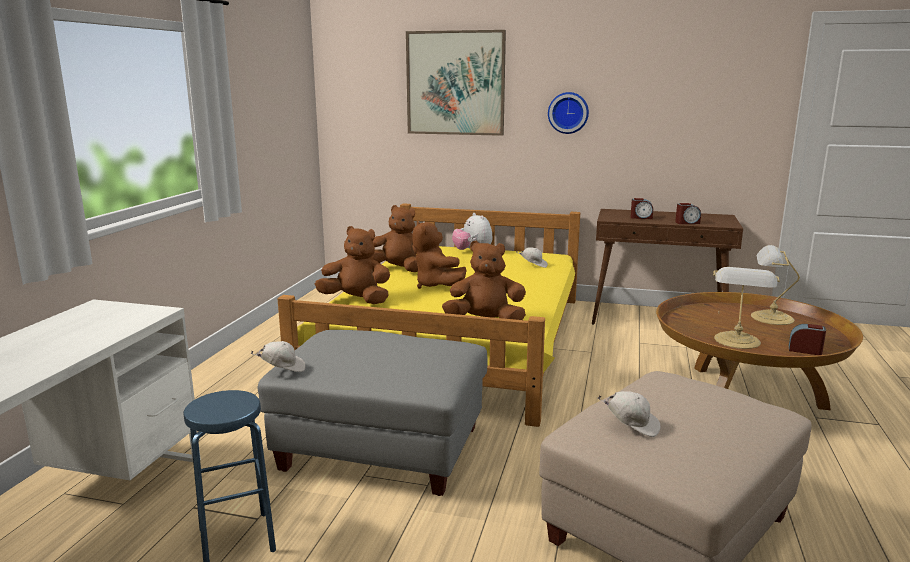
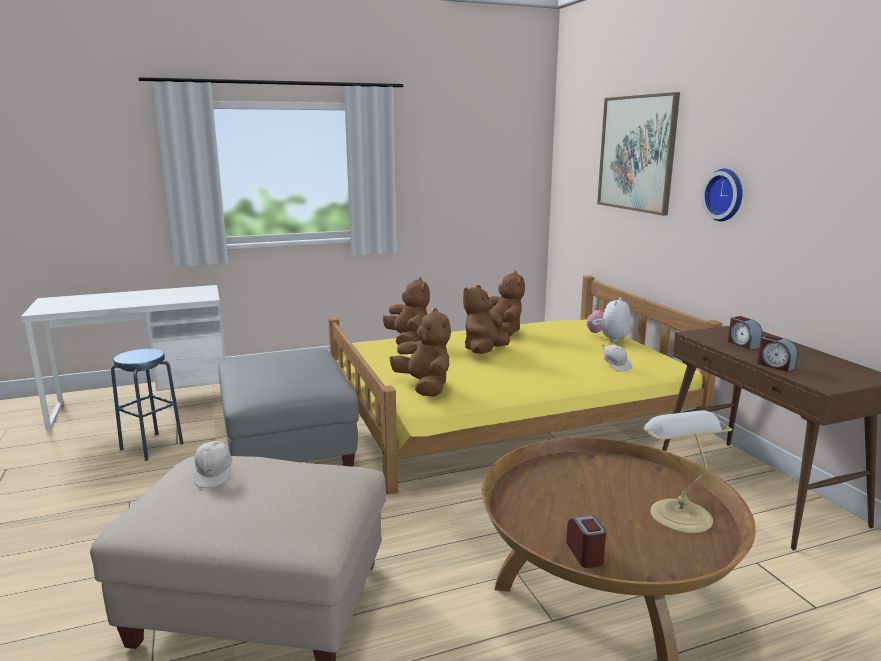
camera: 55 degrees right, 0 degrees up
white cap [250,341,306,372] -> none
table lamp [713,267,780,349] -> none

